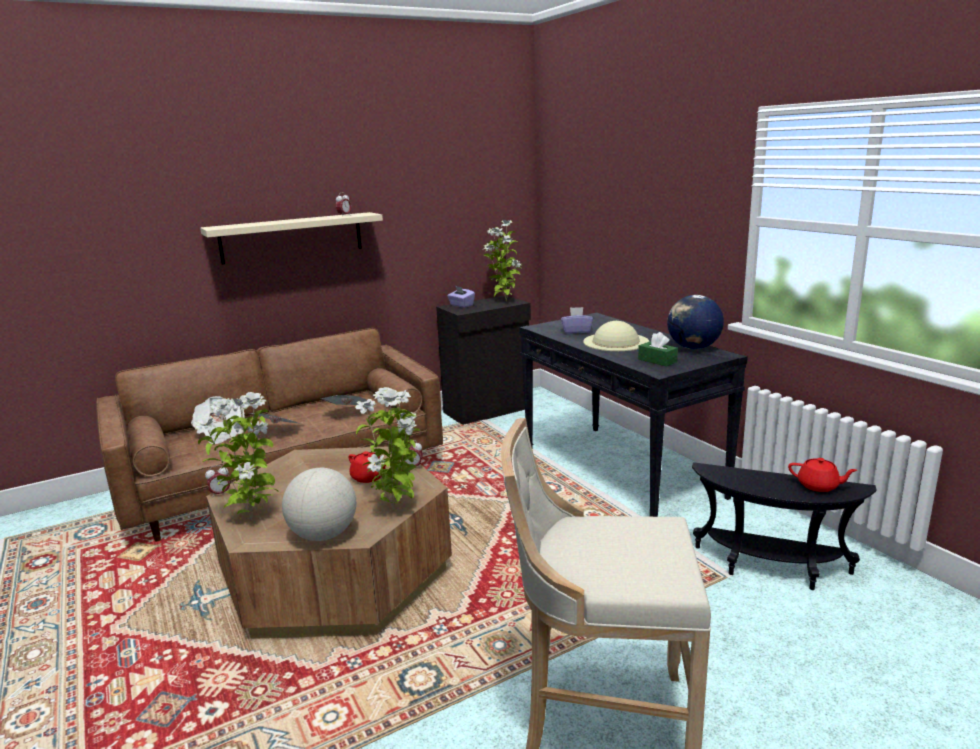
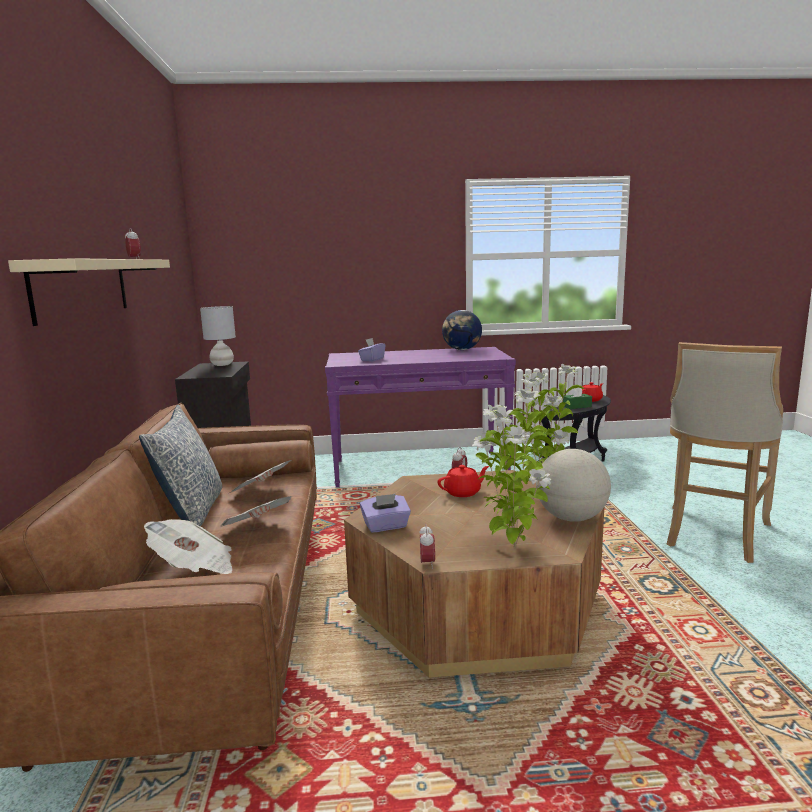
camera: 65 degrees left, 5 degrees down
purple tissue box [447,286,475,308] -> purple tissue box moved to [360,494,411,533]
potted plant [483,220,521,301] -> grey table lamp [200,306,236,366]
black console table [520,313,748,517] -> purple console table [325,347,516,487]
beige hat [583,321,649,351] -> none
green tissue box [638,332,678,366] -> green tissue box moved to [563,388,592,409]
none -> pillow [139,405,222,527]

